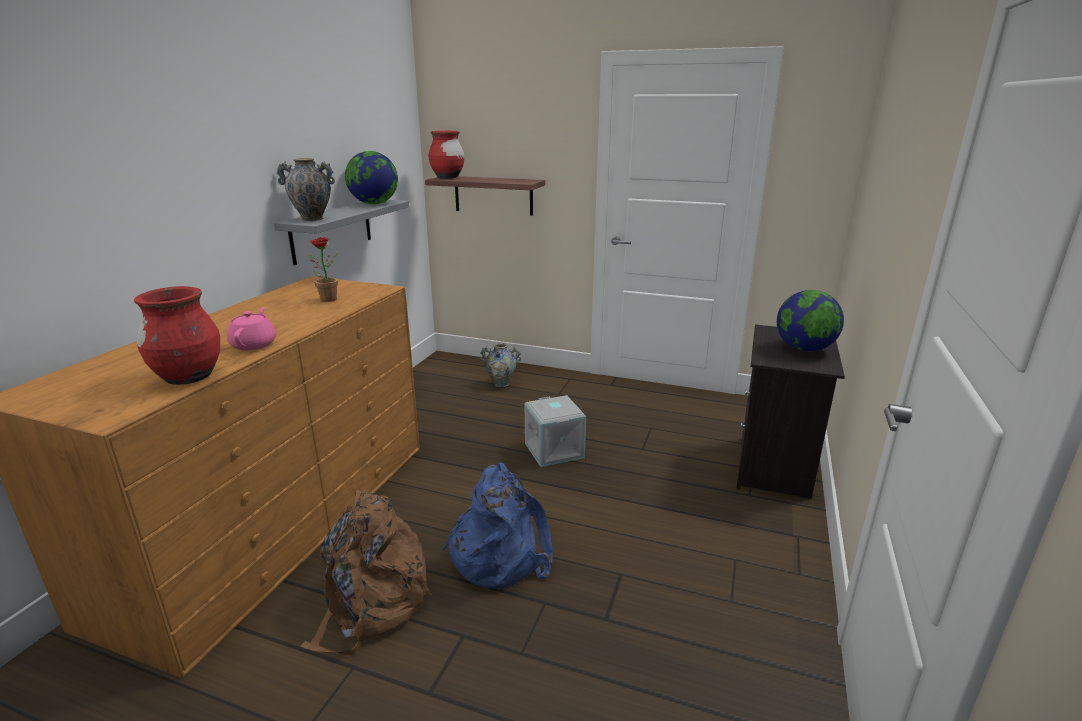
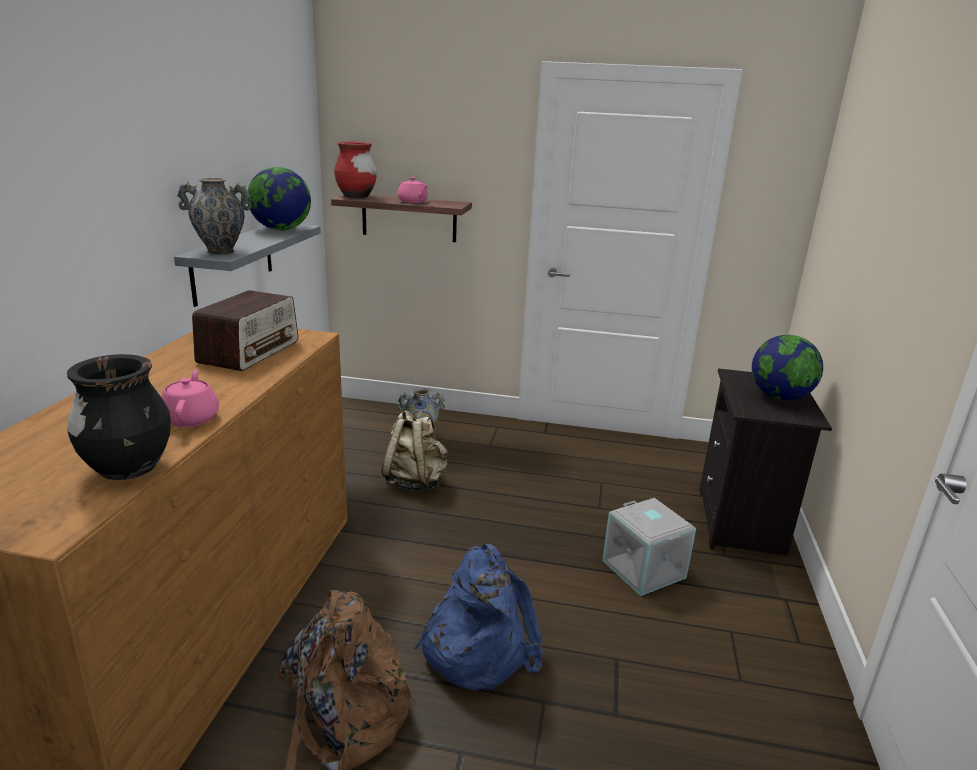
camera: 10 degrees left, 0 degrees up
red vase [134,286,220,385] -> black vase [67,354,171,480]
potted plant [308,237,338,302] -> radio [192,290,298,371]
grey storage box [525,395,586,467] -> grey storage box moved to [602,498,696,596]
none -> beige backpack [381,410,448,491]
none -> pink teapot [397,177,428,203]

